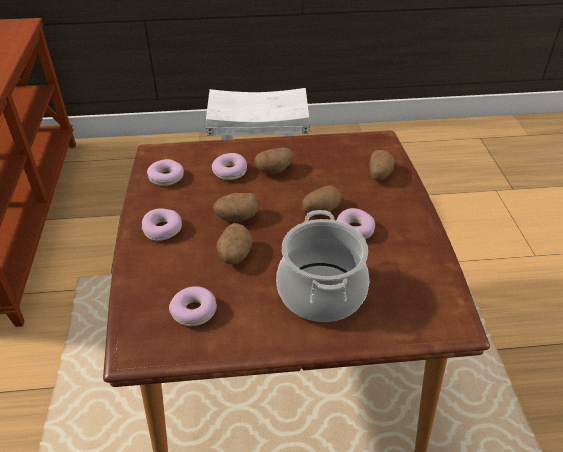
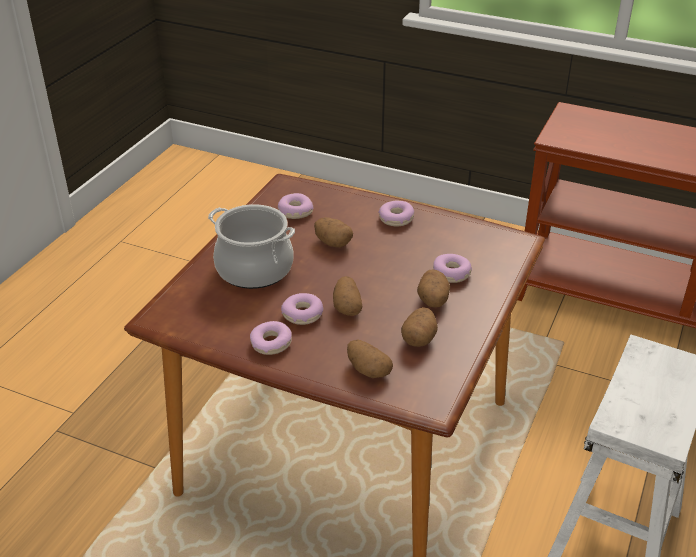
camera: 120 degrees right, 5 degrees down
donut [147,159,184,186] -> donut moved to [250,321,292,355]
potato [213,193,259,222] -> potato moved to [401,307,438,347]

